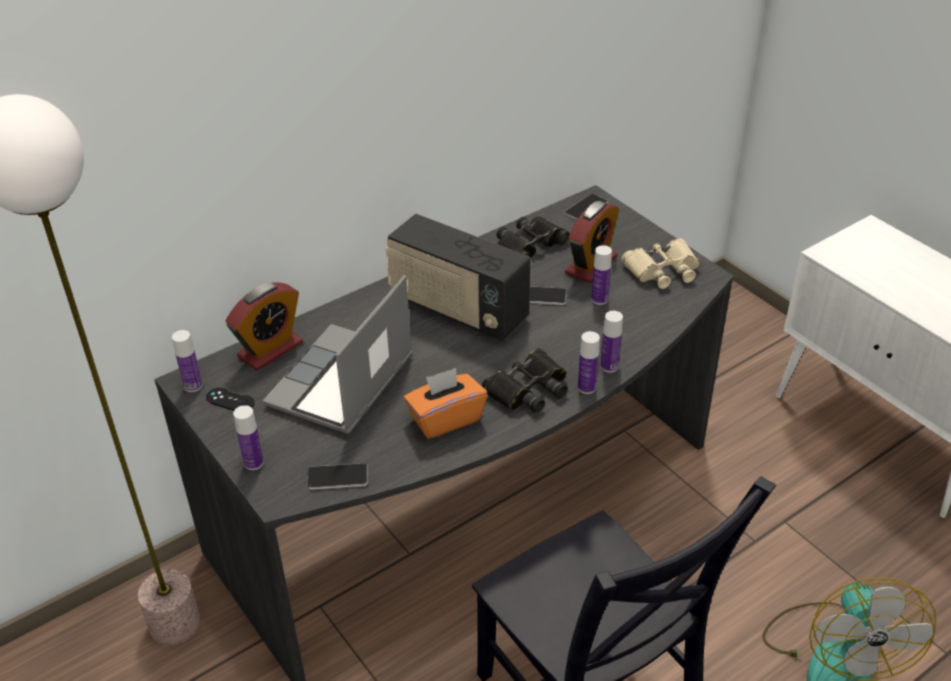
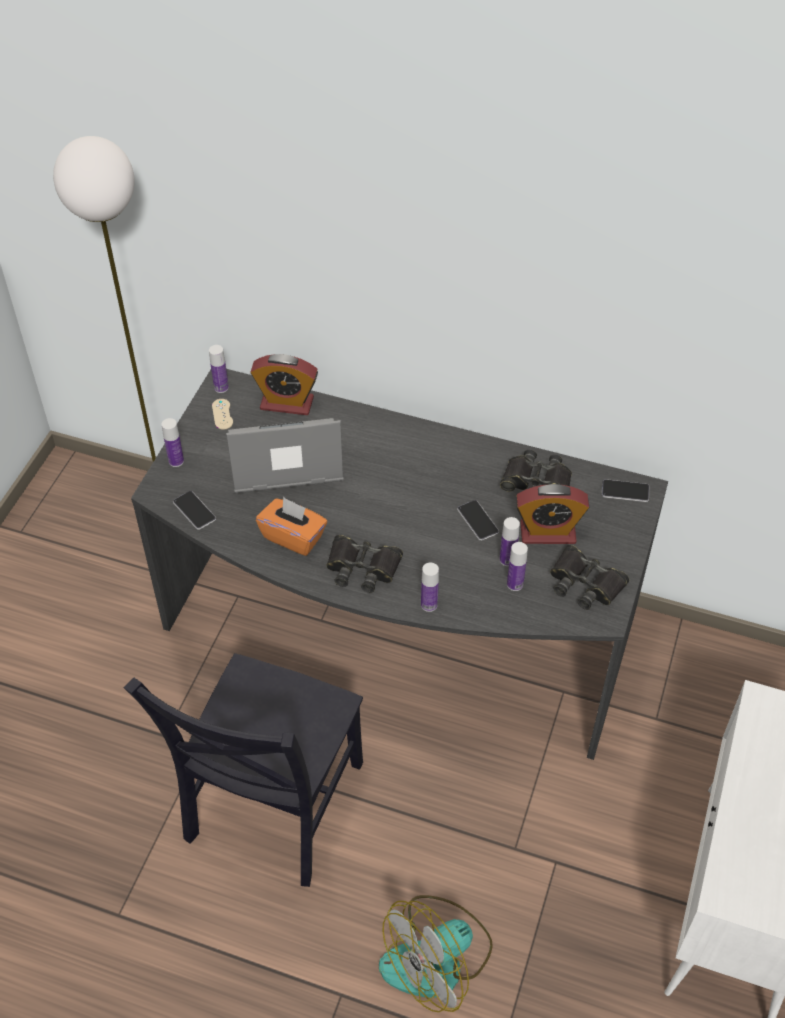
camera: 55 degrees right, 10 degrees up
black game controller [206,388,254,411] -> beige game controller [212,399,233,430]
radio [386,214,531,341] -> none
bottle [578,331,600,394] -> bottle moved to [507,542,528,591]
beige binoculars [621,239,700,289] -> black binoculars [550,545,629,610]

